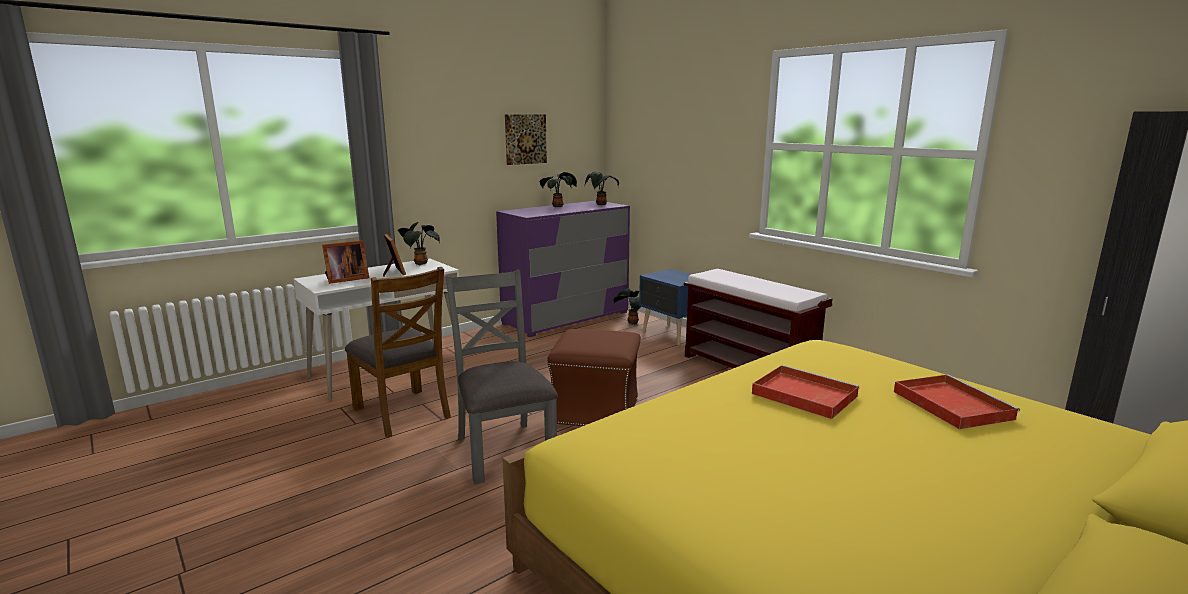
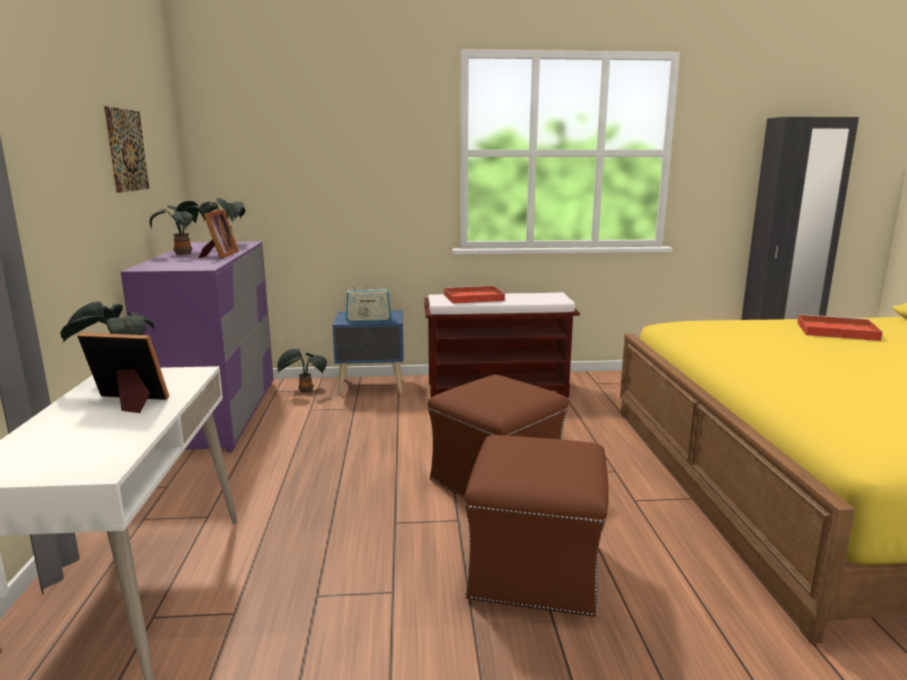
camera: 55 degrees left, 0 degrees up
picture frame [322,240,369,284] -> picture frame moved to [199,209,239,259]
brown chair [345,267,451,438] -> none
grey chair [446,270,558,485] -> brown ottoman [465,435,609,617]
red tray [752,365,859,419] -> red tray moved to [444,285,505,304]
none -> radio [346,283,391,322]

